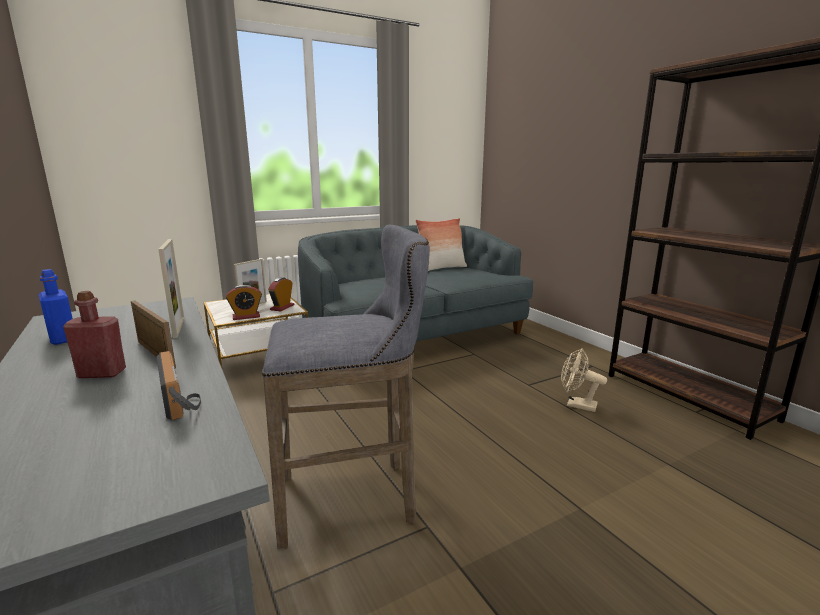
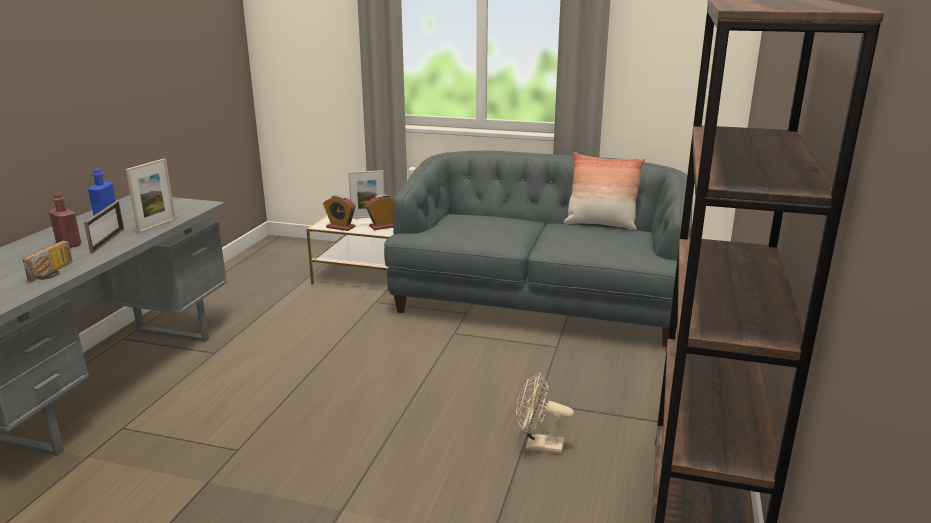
camera: 45 degrees right, 5 degrees up
grey stool [262,225,430,549] -> none
beige fan [561,348,607,412] -> beige fan turned 60 degrees counterclockwise [516,373,574,454]

